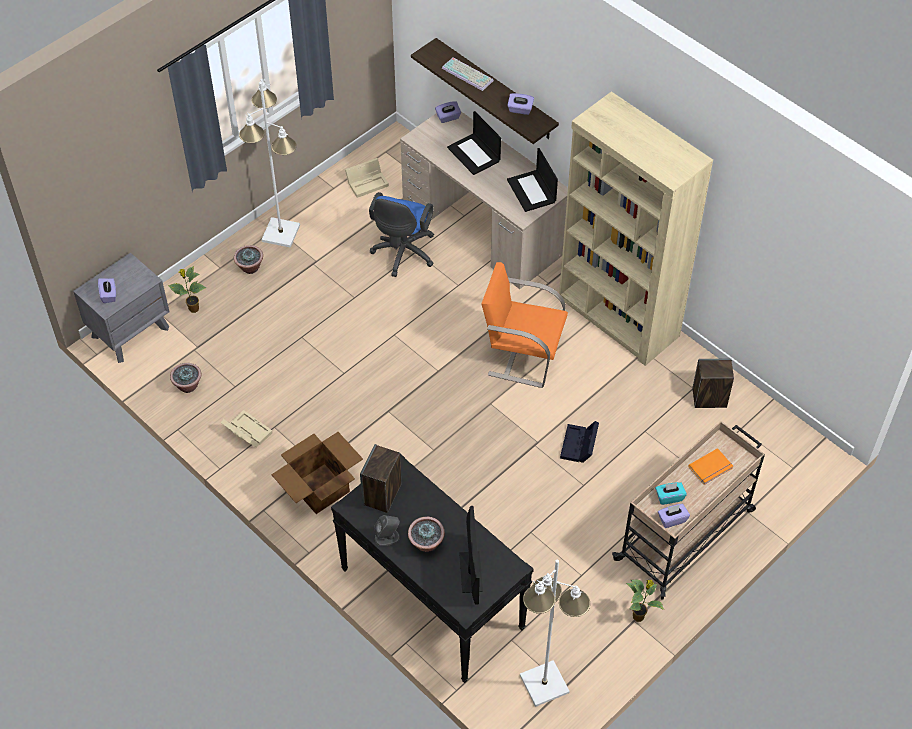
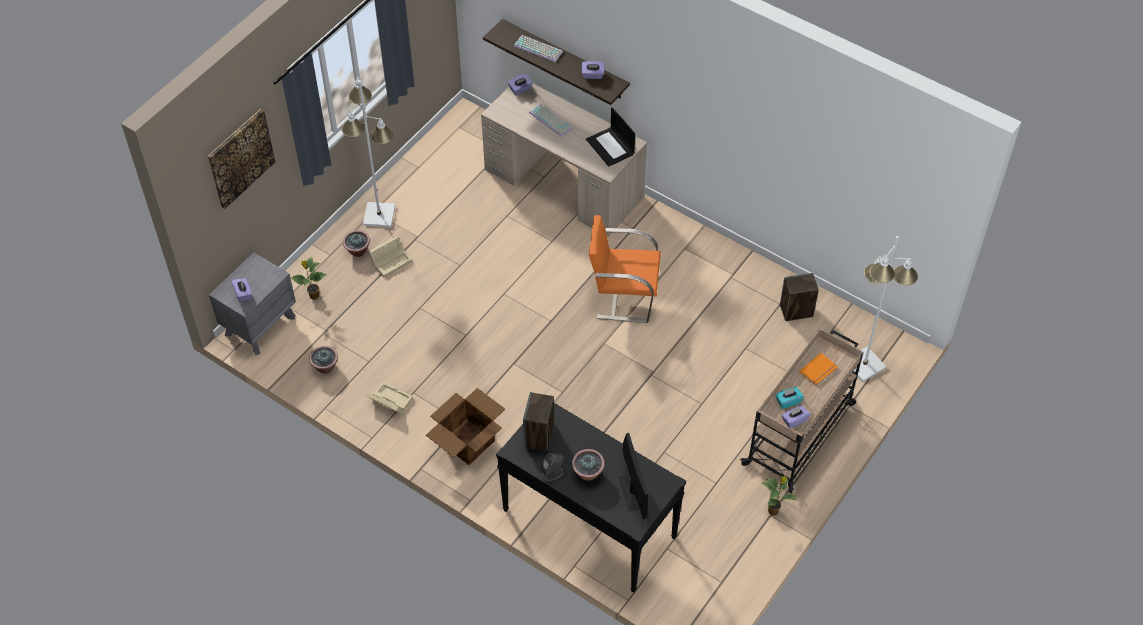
camera: 10 degrees left, 0 degrees up
beige storage box [345,158,389,198] -> beige storage box moved to [368,236,413,278]
blue office chair [369,192,434,277] -> none
laptop [447,111,501,175] -> keyboard [529,103,573,137]
white floor lamp [520,560,590,707] -> white floor lamp moved to [853,236,918,382]
beige bookcase [559,91,713,366] -> none
black storage box [560,421,599,463] -> none
none -> picture [208,109,275,209]

